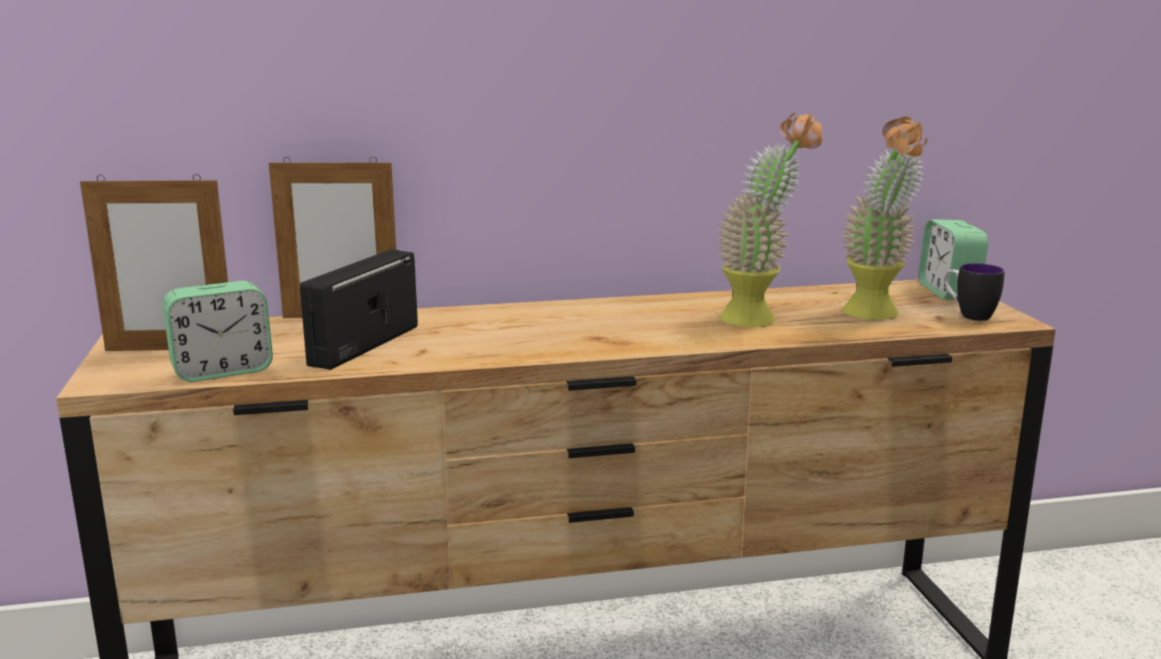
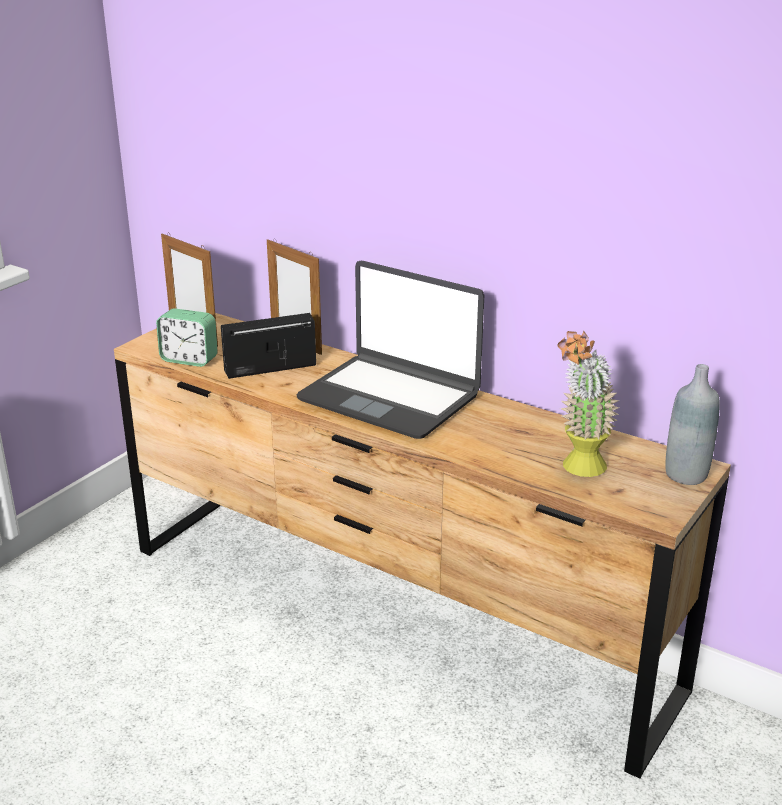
camera: 45 degrees right, 10 degrees up
potted plant [718,113,822,327] -> none
alarm clock [919,219,988,300] -> grey bottle [665,364,720,485]
mug [944,263,1005,321] -> none
none -> laptop [297,261,484,439]

